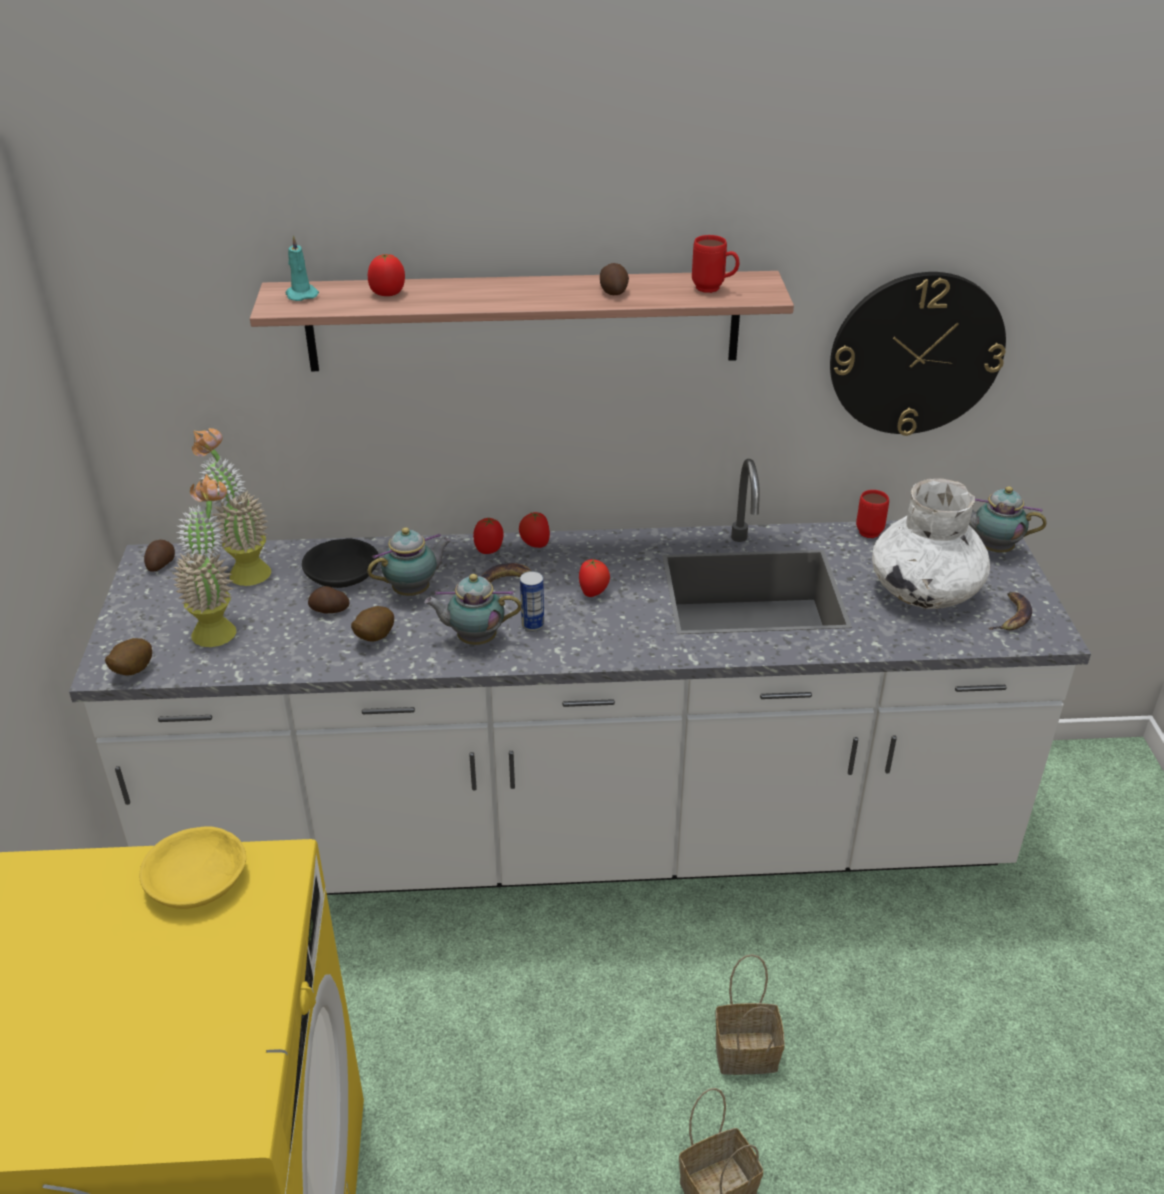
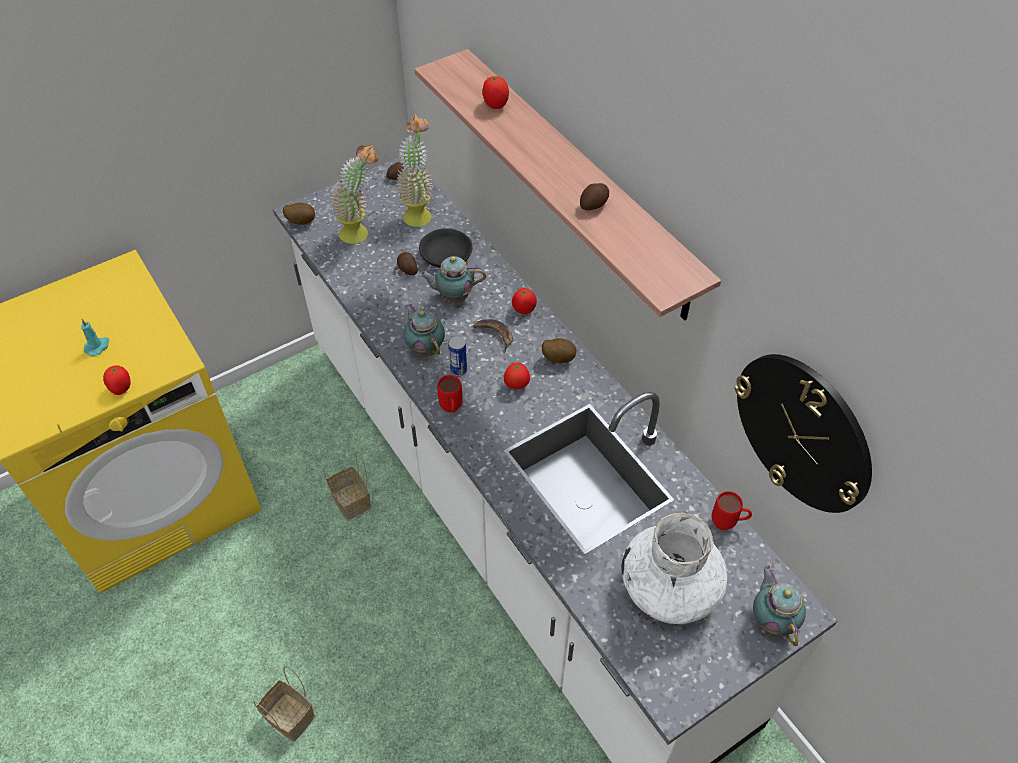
camera: 60 degrees right, 15 degrees up
yellow bowl [140,826,246,909] -> none
turquoise candle [286,235,319,301] -> turquoise candle moved to [81,319,109,356]
potato [351,606,394,642] -> potato moved to [542,338,576,363]
teapot [368,527,451,596] -> teapot turned 150 degrees clockwise [419,256,486,302]
tomato [519,512,550,548] -> tomato moved to [103,366,131,395]
red mug [692,235,740,293] -> red mug moved to [437,375,463,413]
basket [716,954,785,1075] -> basket moved to [323,451,371,520]
banana [988,592,1032,630] -> none

